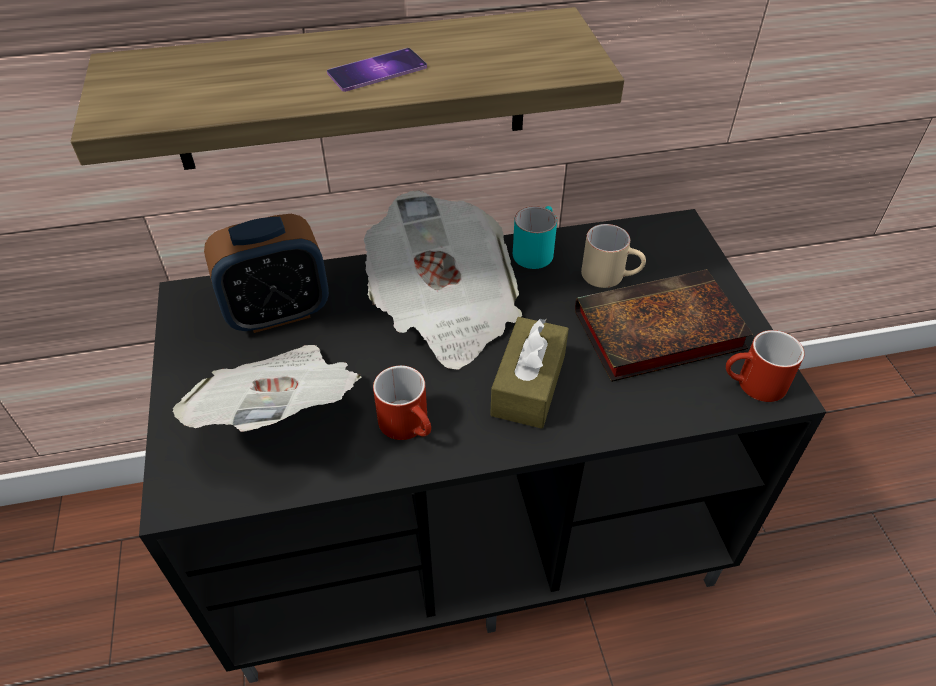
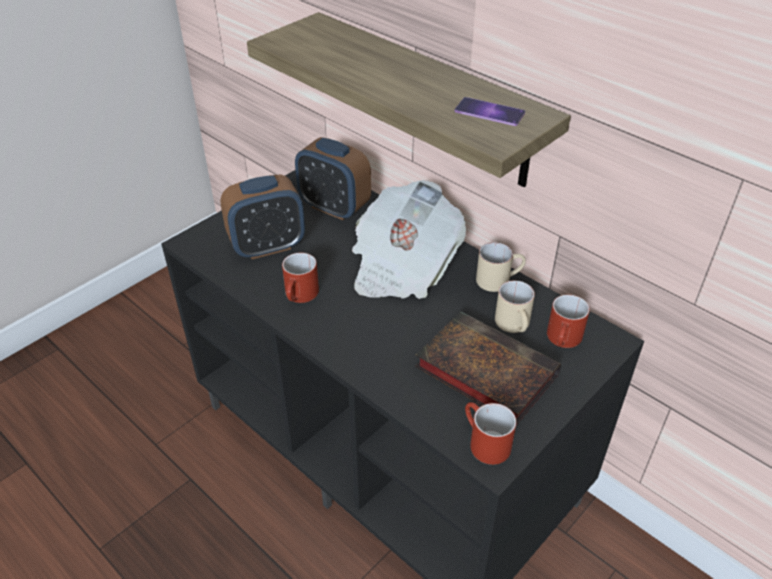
camera: 55 degrees right, 5 degrees down
newspaper [172,345,361,432] -> alarm clock [220,174,305,259]
phone [327,48,427,92] -> phone moved to [455,97,525,126]
brown tissue box [490,317,569,429] -> none
turquoise mug [513,206,557,269] -> beige mug [476,242,526,292]
none -> red mug [547,294,590,348]

